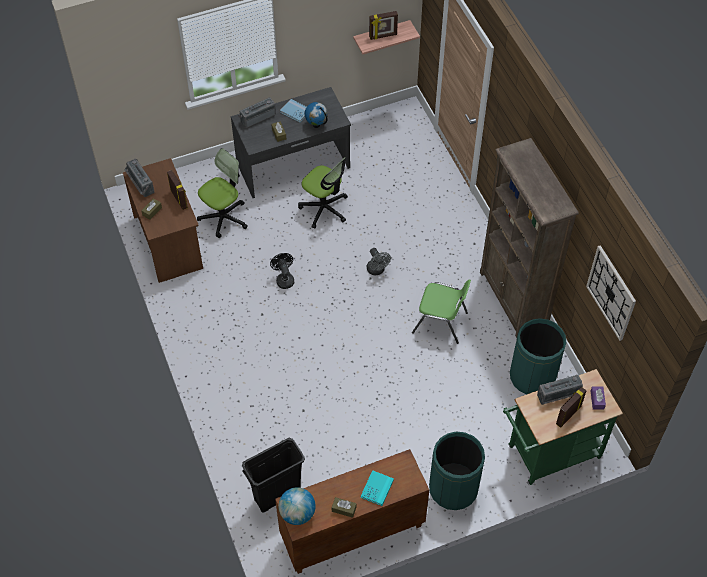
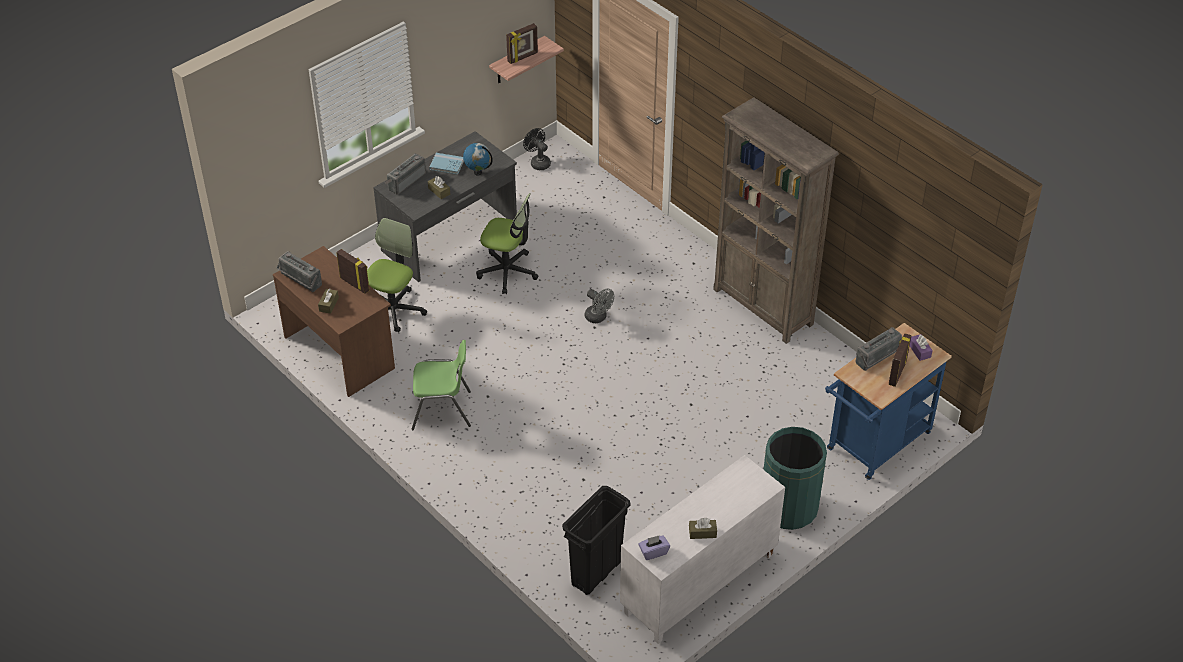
camera: 20 degrees left, 10 degrees down
black fan [270,253,294,289] -> black fan moved to [523,128,551,170]
brown cabinet [275,449,429,574] -> white cabinet [620,455,785,644]
globe [279,487,316,525] -> purple tissue box [638,536,670,560]
turquoise book [361,470,394,506] -> none
green chair [412,279,471,344] -> green chair moved to [411,340,471,430]
green cart [503,369,623,485] -> blue cart [825,323,952,480]
green trash can [510,318,566,394] -> none
wall clock [586,245,636,341] -> none

